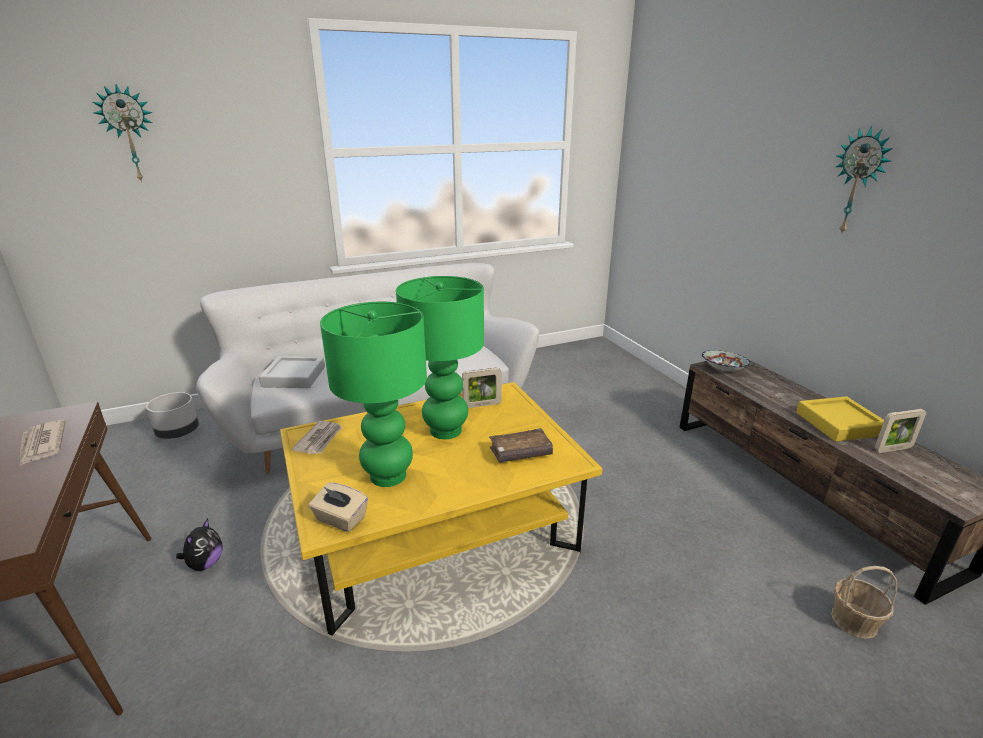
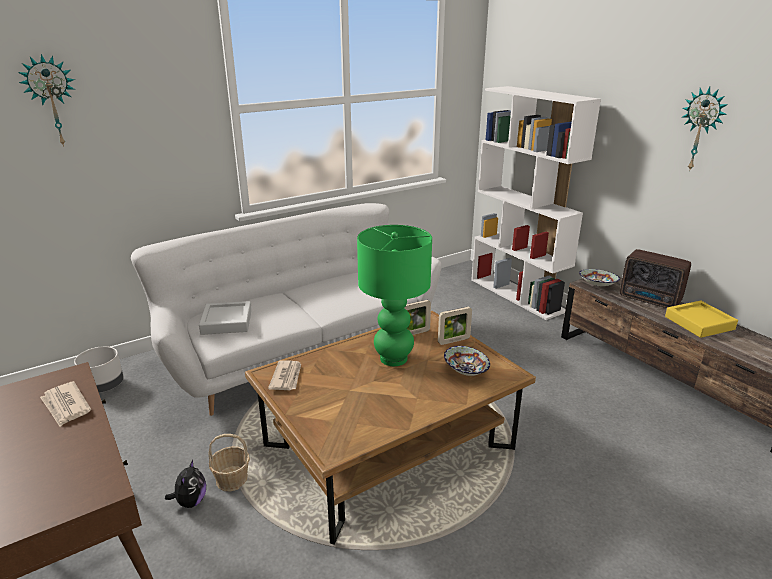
camera: 10 degrees left, 0 degrees up
yellow coffee table [280,382,602,636] -> brown coffee table [245,311,536,545]
beige tissue box [309,482,368,532] -> none
green table lamp [320,301,427,487] -> none
brown book [489,428,553,463] -> bowl [444,346,490,376]
basket [831,566,897,639] -> basket moved to [208,434,250,491]
picture frame [874,409,926,453] -> picture frame moved to [438,307,472,345]
none -> white bookcase [471,86,601,320]
none -> radio [620,249,691,308]

